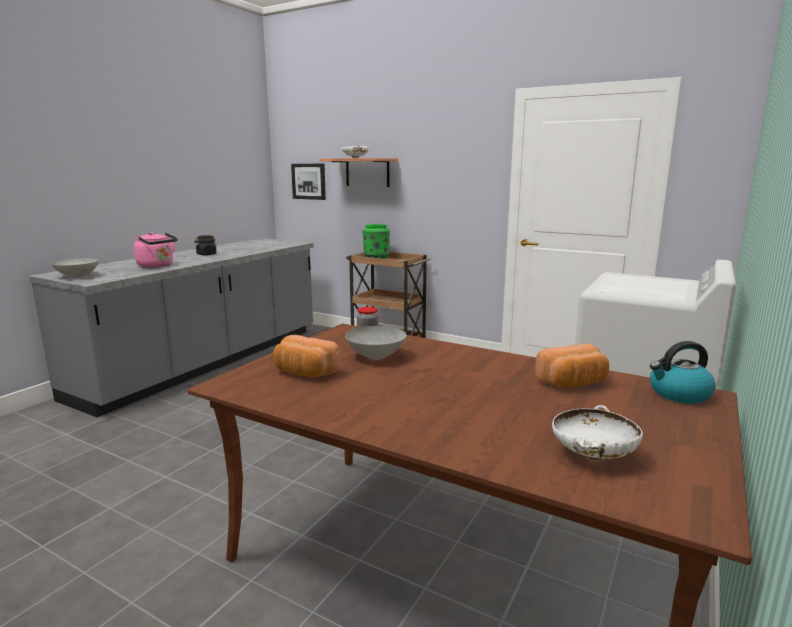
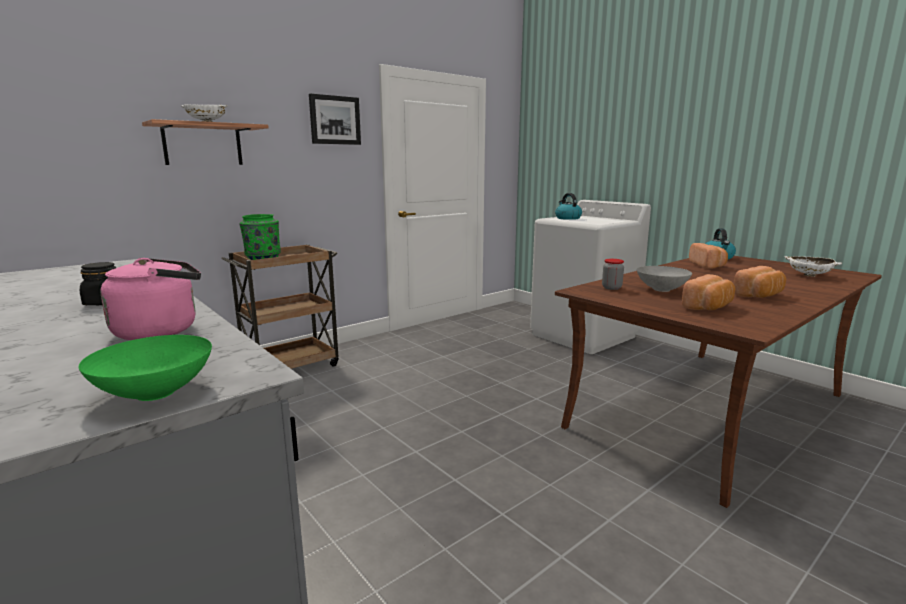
camera: 70 degrees left, 0 degrees up
grey bowl [51,258,99,278] -> green bowl [79,335,212,401]
picture [291,164,326,200] -> picture moved to [309,93,361,145]
none -> kettle [555,193,582,220]
none -> bread [734,266,786,298]

